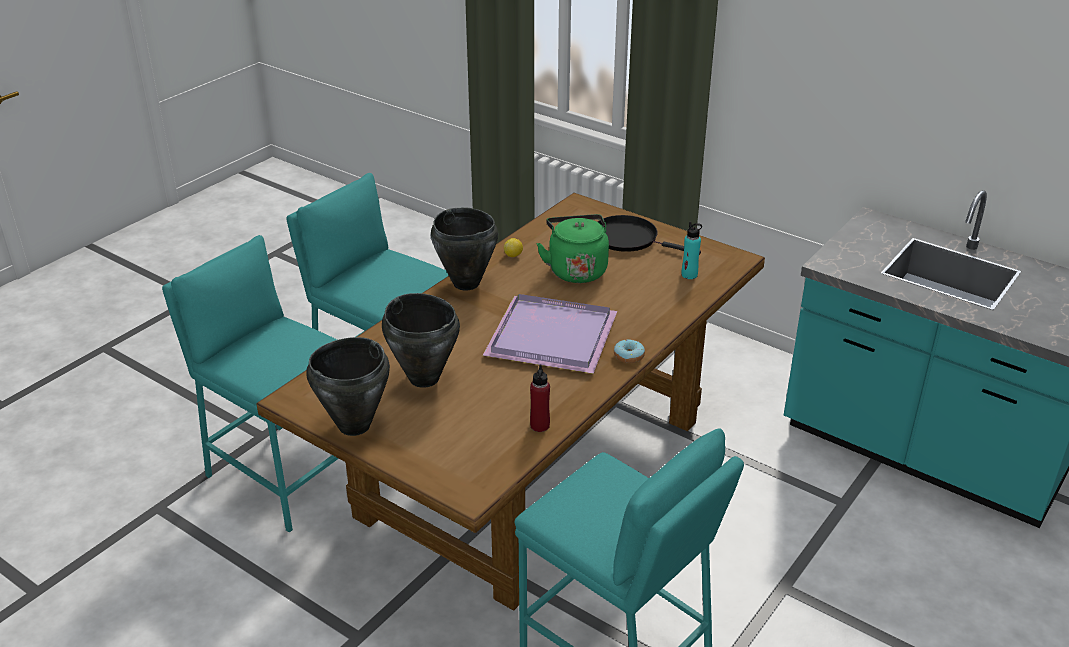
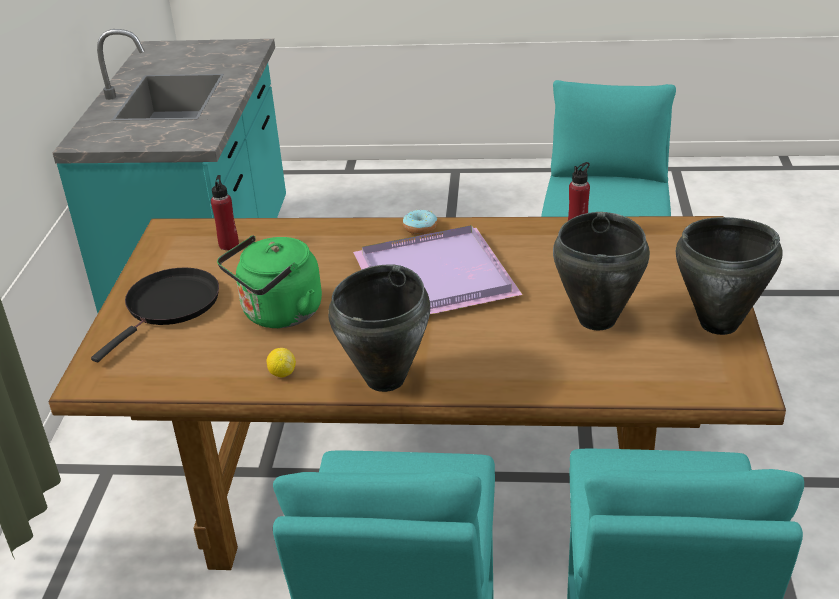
camera: 120 degrees left, 0 degrees up
black frying pan [597,215,701,255] -> black frying pan turned 150 degrees counterclockwise [91,268,219,362]
turquoise bottle [682,221,702,279] -> red bottle [211,175,239,250]

